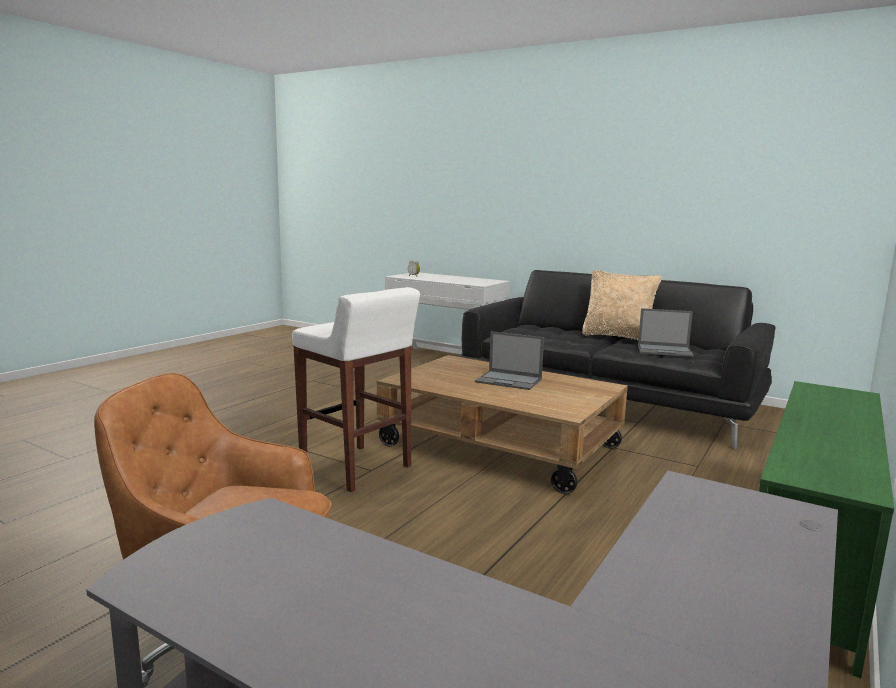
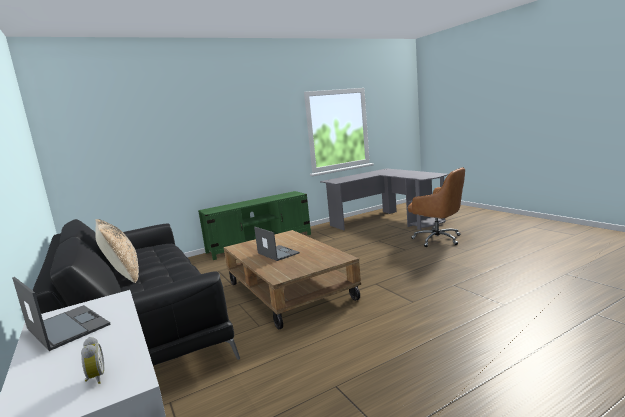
camera: 150 degrees left, 0 degrees up
white stool [292,287,420,492] -> none
laptop [638,308,694,357] -> laptop moved to [12,277,111,351]

